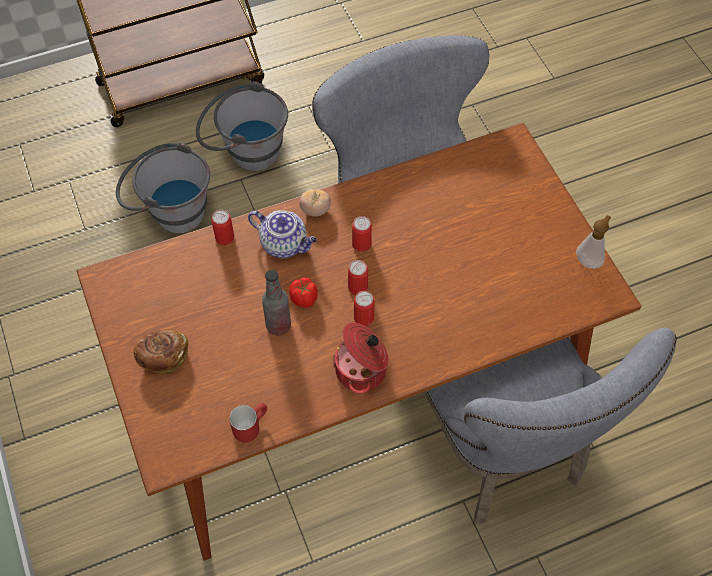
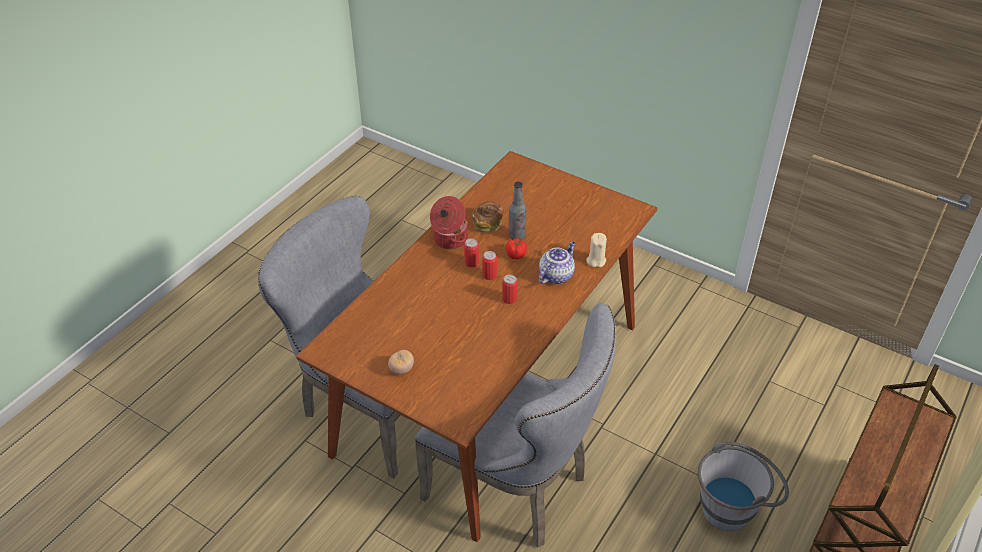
camera: 145 degrees right, 15 degrees down
grey bucket [116,142,210,233] -> none
bread [133,329,188,375] -> bread moved to [472,202,504,233]
can [211,210,234,245] -> beige candle [587,233,607,267]
red mug [229,403,267,443] -> none
teapot [248,210,317,258] -> teapot turned 135 degrees clockwise [539,242,575,284]
tomato [299,189,331,217] -> tomato moved to [388,350,414,374]
soap dispenser [576,215,611,269] -> none

